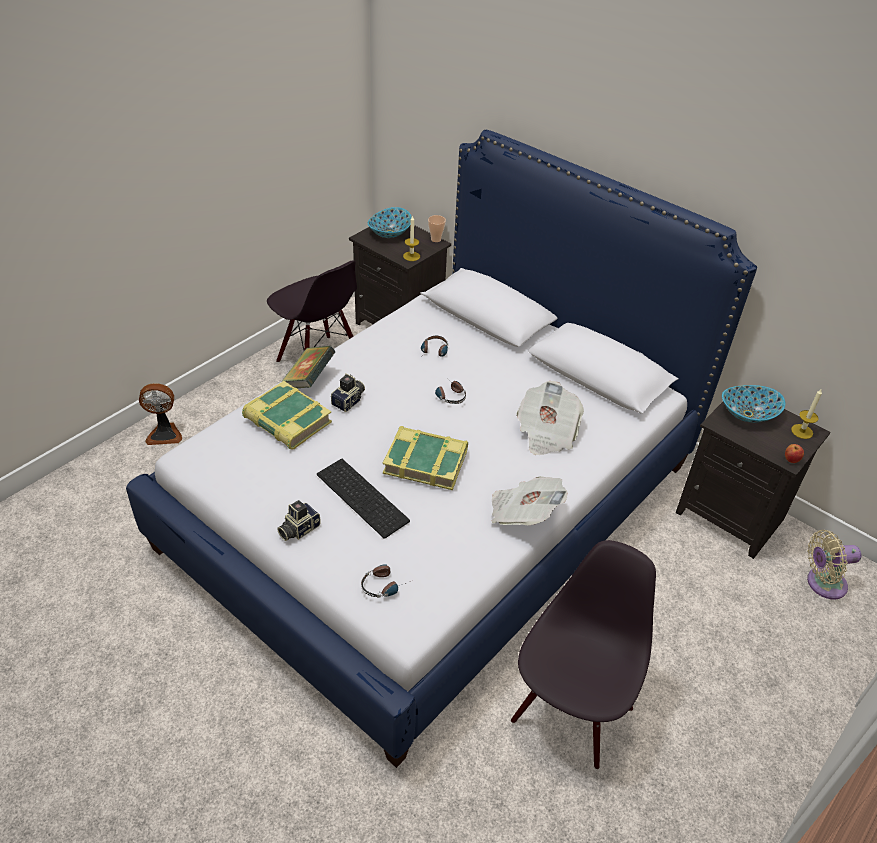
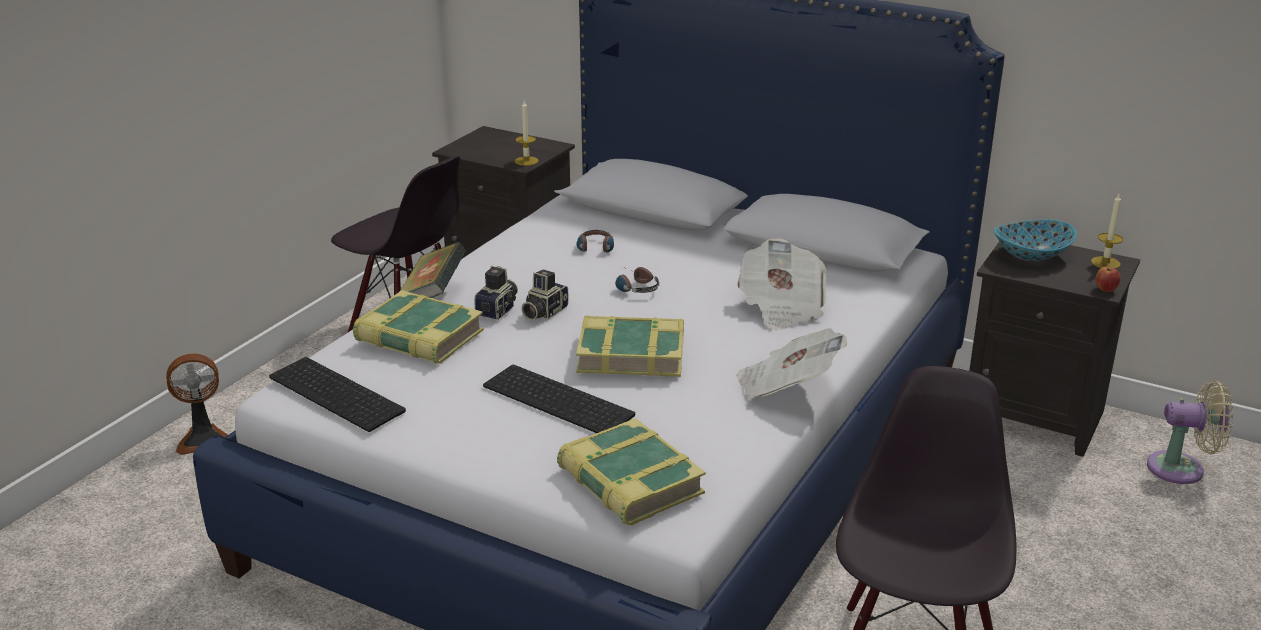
camera: 10 degrees left, 15 degrees down
camera [277,500,320,541] -> camera moved to [521,269,569,320]
headphones [361,564,406,598] -> book [557,418,706,526]
bowl [368,207,412,238] -> none
cup [428,215,446,242] -> none
beige fan [807,530,861,599] -> beige fan turned 150 degrees counterclockwise [1147,381,1233,484]
none -> keyboard [269,357,406,432]

